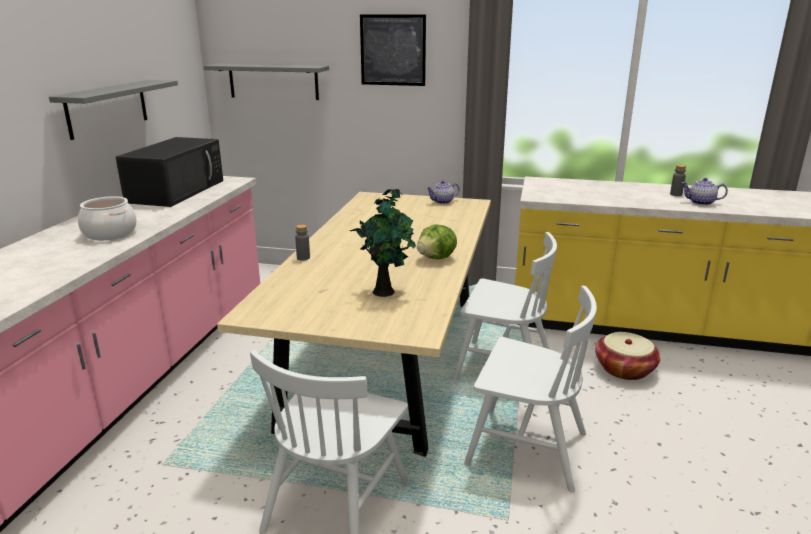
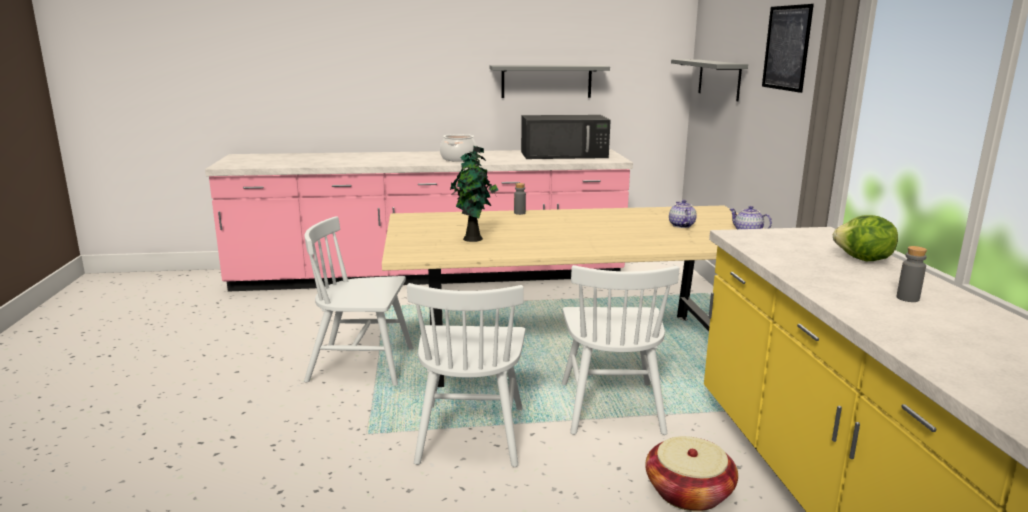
camera: 70 degrees right, 5 degrees down
lettuce [417,224,457,259] -> lettuce moved to [833,215,898,261]
teapot [682,178,728,205] -> teapot moved to [669,200,697,228]

